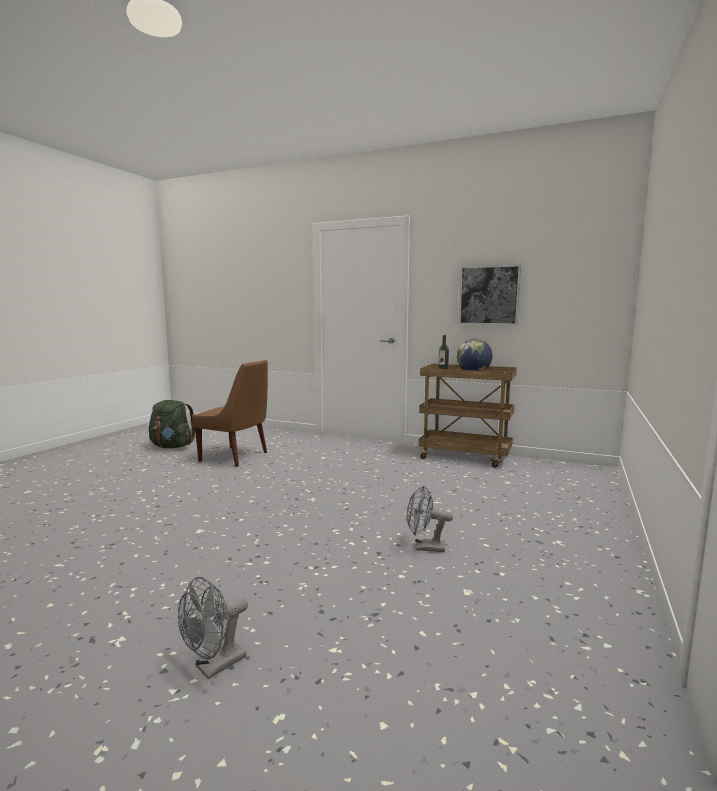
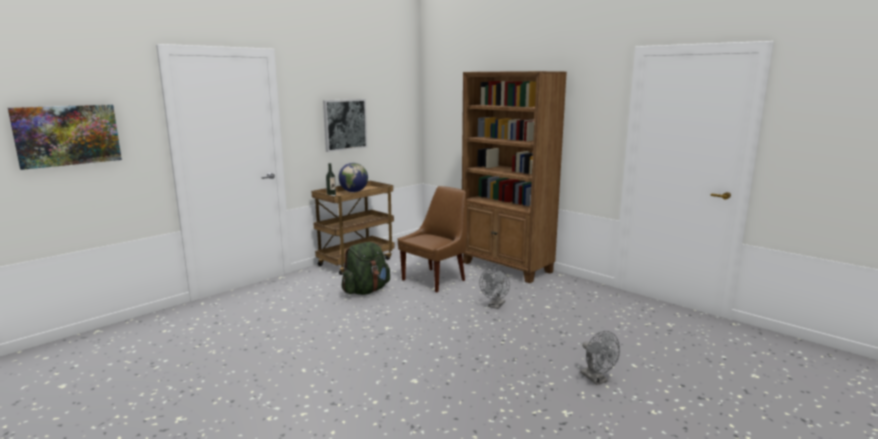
camera: 70 degrees left, 5 degrees up
green backpack [149,400,195,448] -> green backpack moved to [342,242,390,295]
brown chair [192,360,268,467] -> brown chair moved to [398,186,467,292]
none -> picture [8,105,122,170]
none -> brown bookcase [462,71,567,283]

